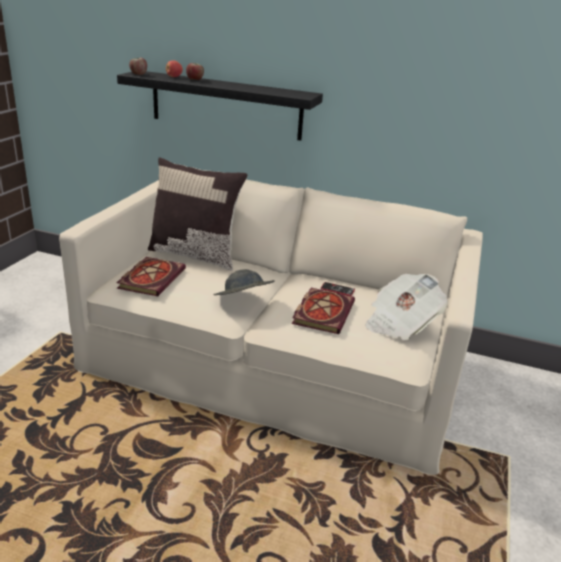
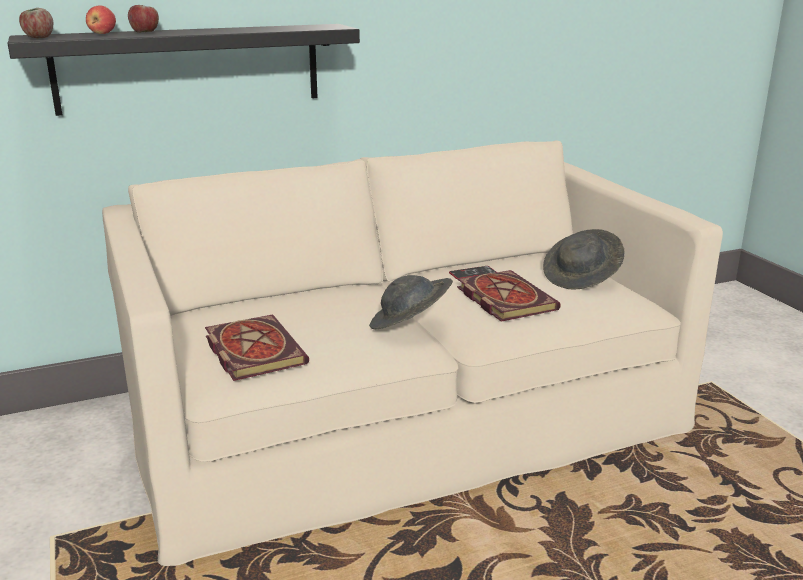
camera: 40 degrees left, 5 degrees down
pillow [148,157,248,271] -> none
newspaper [365,274,448,340] -> grey hat [543,229,624,289]

